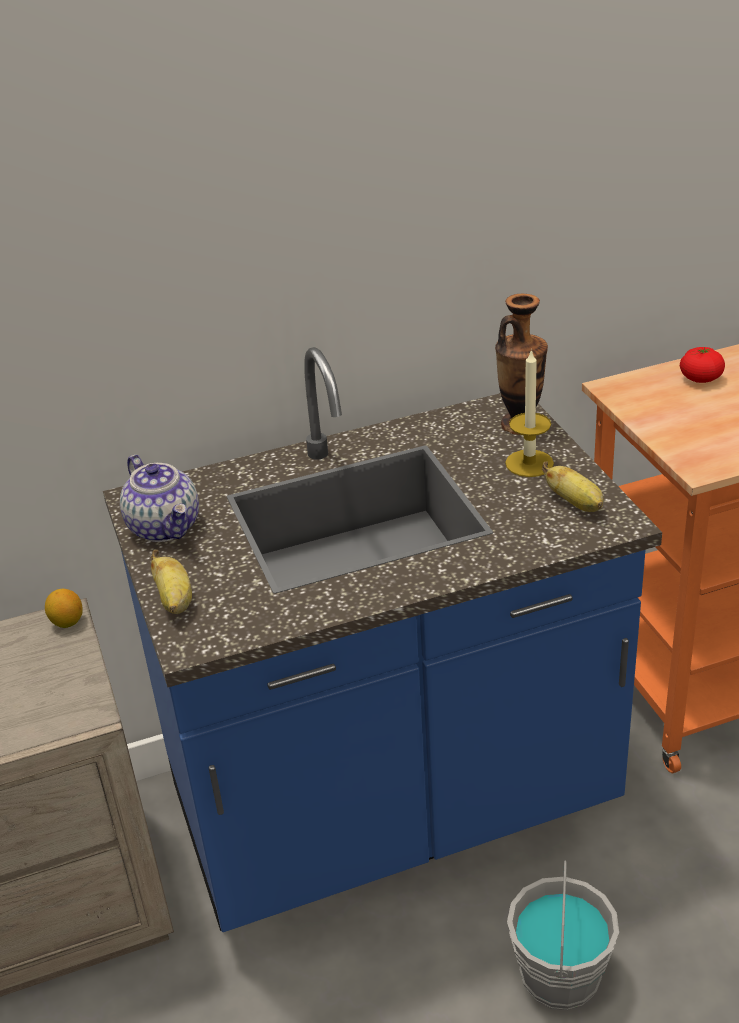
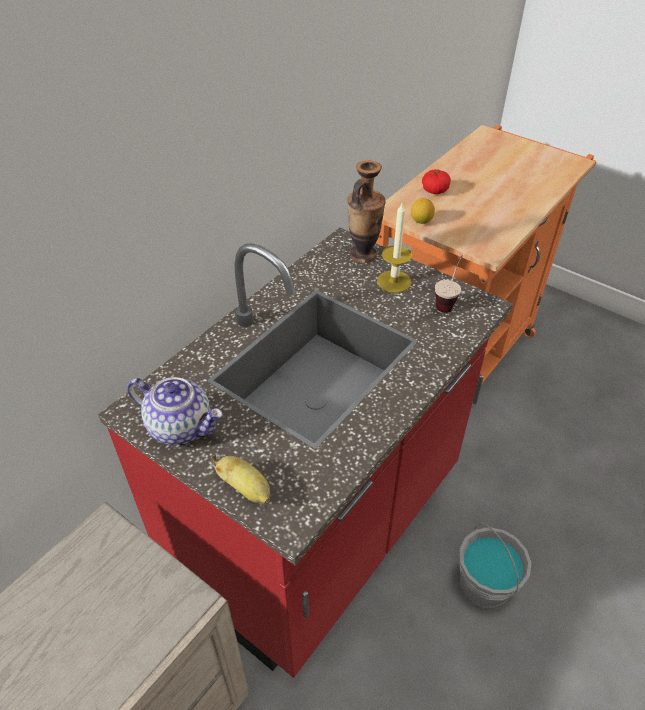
camera: 35 degrees left, 10 degrees up
lemon [45,589,83,628] -> lemon moved to [411,198,435,224]
blue counter [103,347,662,932] -> red counter [98,227,513,678]
banana [542,461,604,512] -> cup [435,255,463,313]

